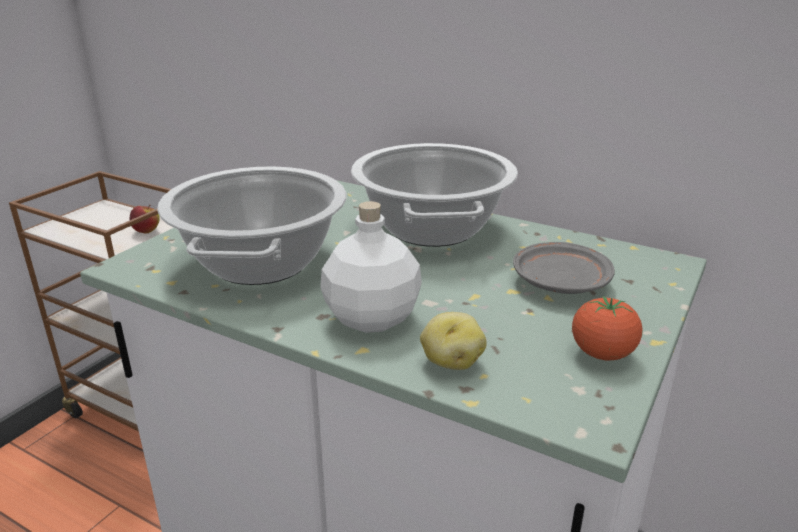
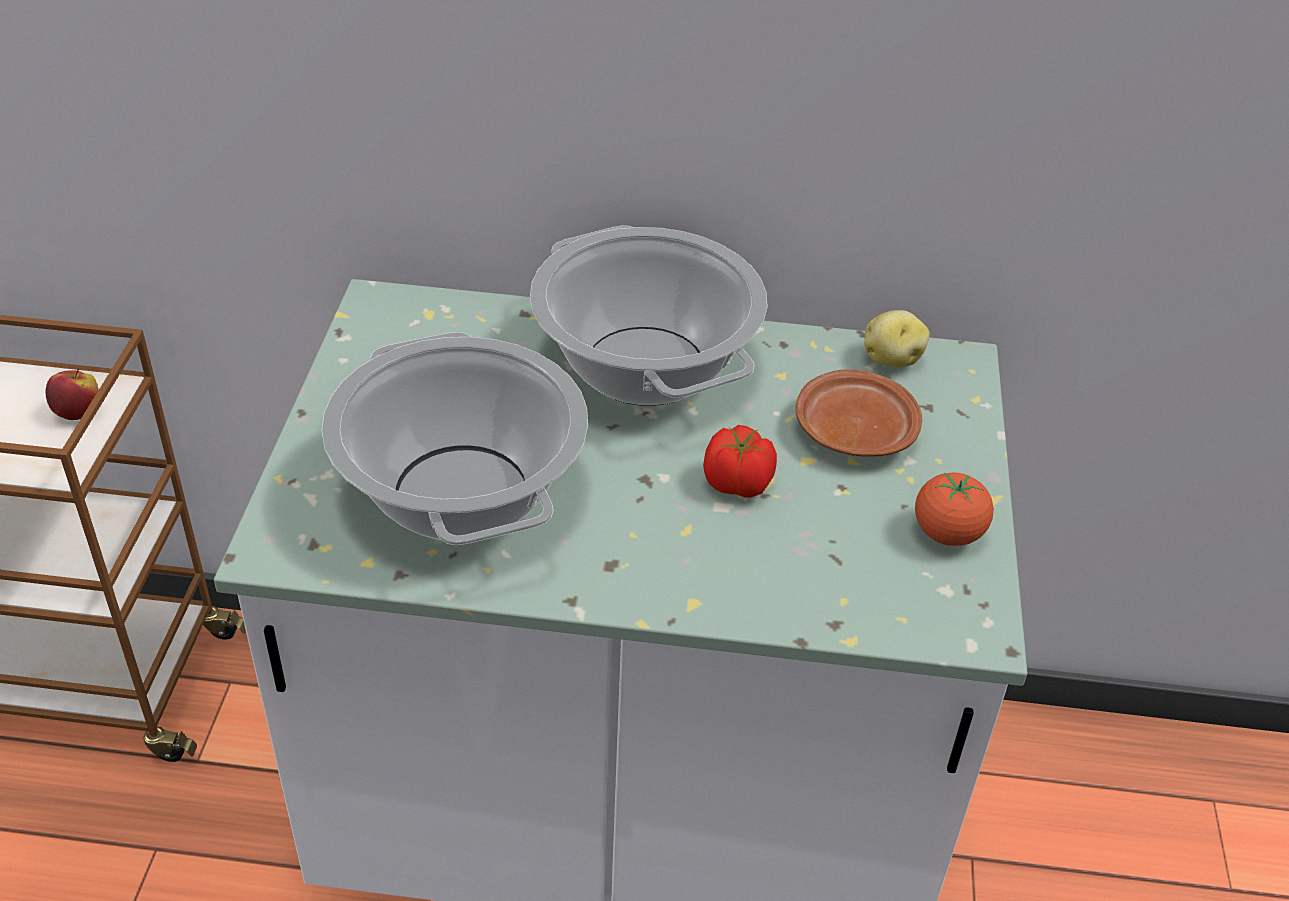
camera: 25 degrees left, 15 degrees up
white bottle [320,201,422,333] -> none
potato [420,312,487,370] -> potato moved to [864,310,930,367]
grey plate [513,242,615,294] -> brown plate [796,370,922,456]
none -> tomato [703,425,777,498]

